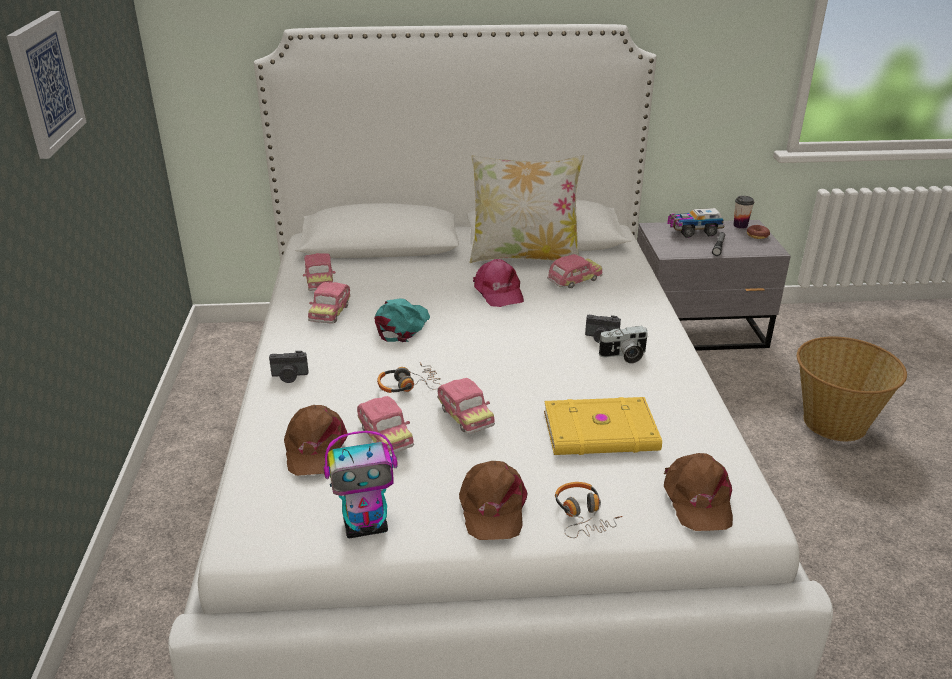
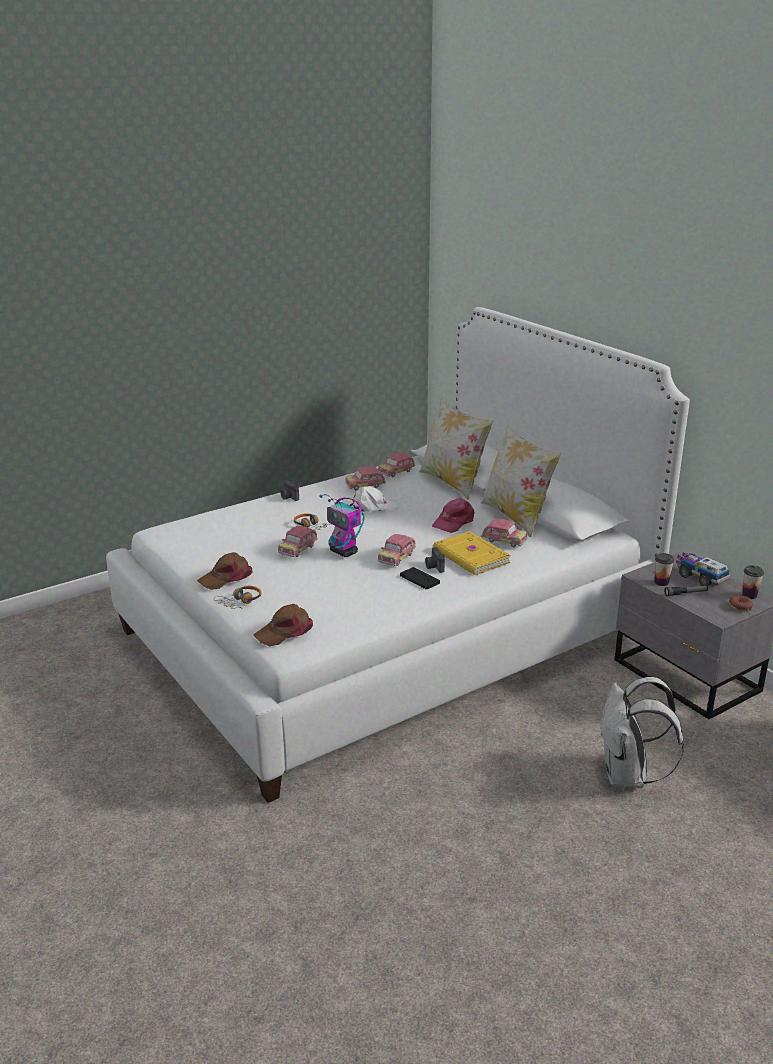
camera: 60 degrees right, 5 degrees down
picture [7,11,86,159] -> none
brown cap [284,405,348,476] -> none
toy robot [324,431,398,538] -> toy robot moved to [319,494,365,557]
toy car [357,396,414,454] -> toy car moved to [378,534,416,566]
turquoise cap [374,298,430,342] -> white cap [350,486,399,512]
yellow book [544,397,662,455] -> yellow book moved to [433,531,511,575]
camera [599,326,648,363] -> black game controller [400,567,440,589]
basket [797,336,907,441] -> white backpack [600,677,684,788]
none -> pillow [419,399,493,500]
none -> cup [654,553,674,586]

